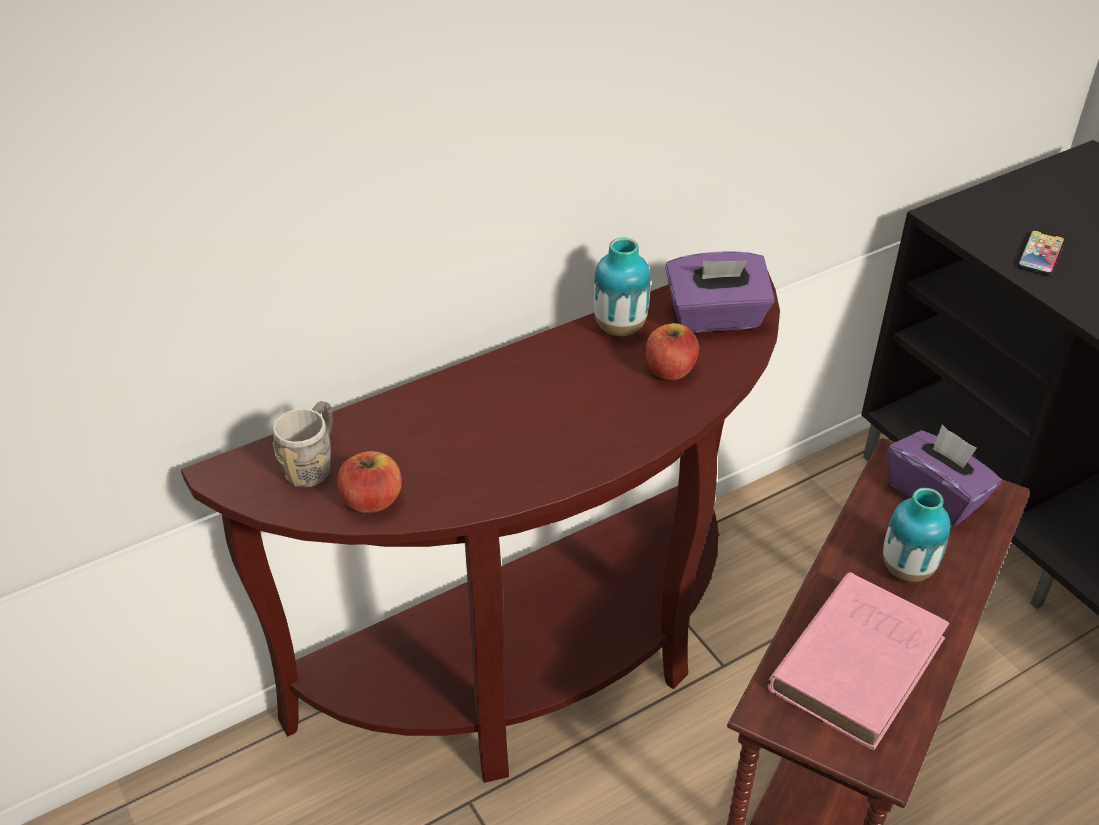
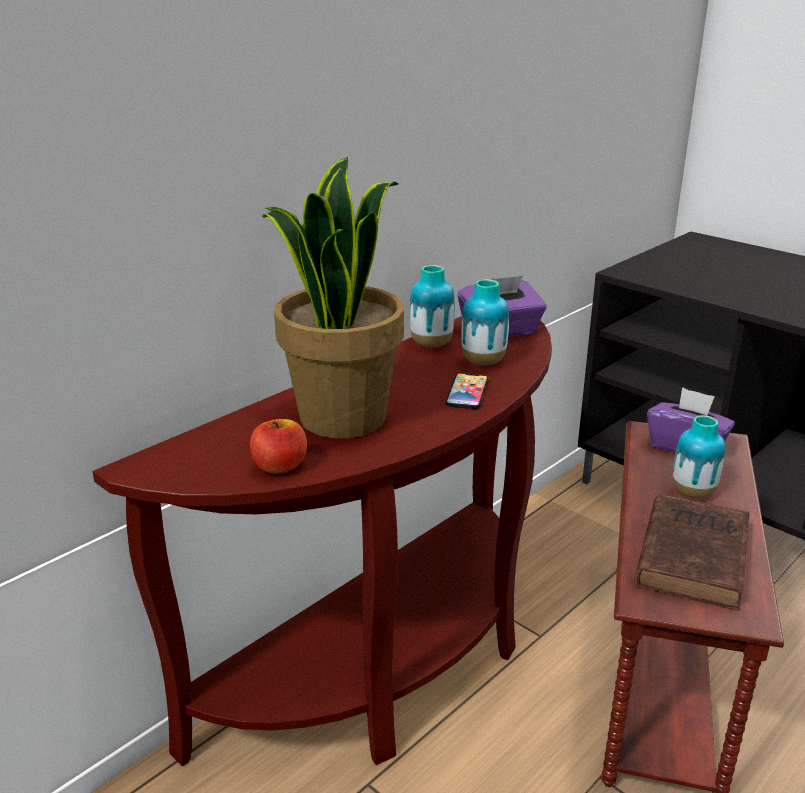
camera: 15 degrees left, 15 degrees down
grey mug [273,401,333,488] -> none
apple [645,323,699,380] -> vase [461,279,509,365]
pink book [768,572,949,750] -> brown book [635,494,749,610]
phone [1017,230,1065,276] -> phone moved to [445,373,489,409]
none -> potted plant [262,157,404,439]

